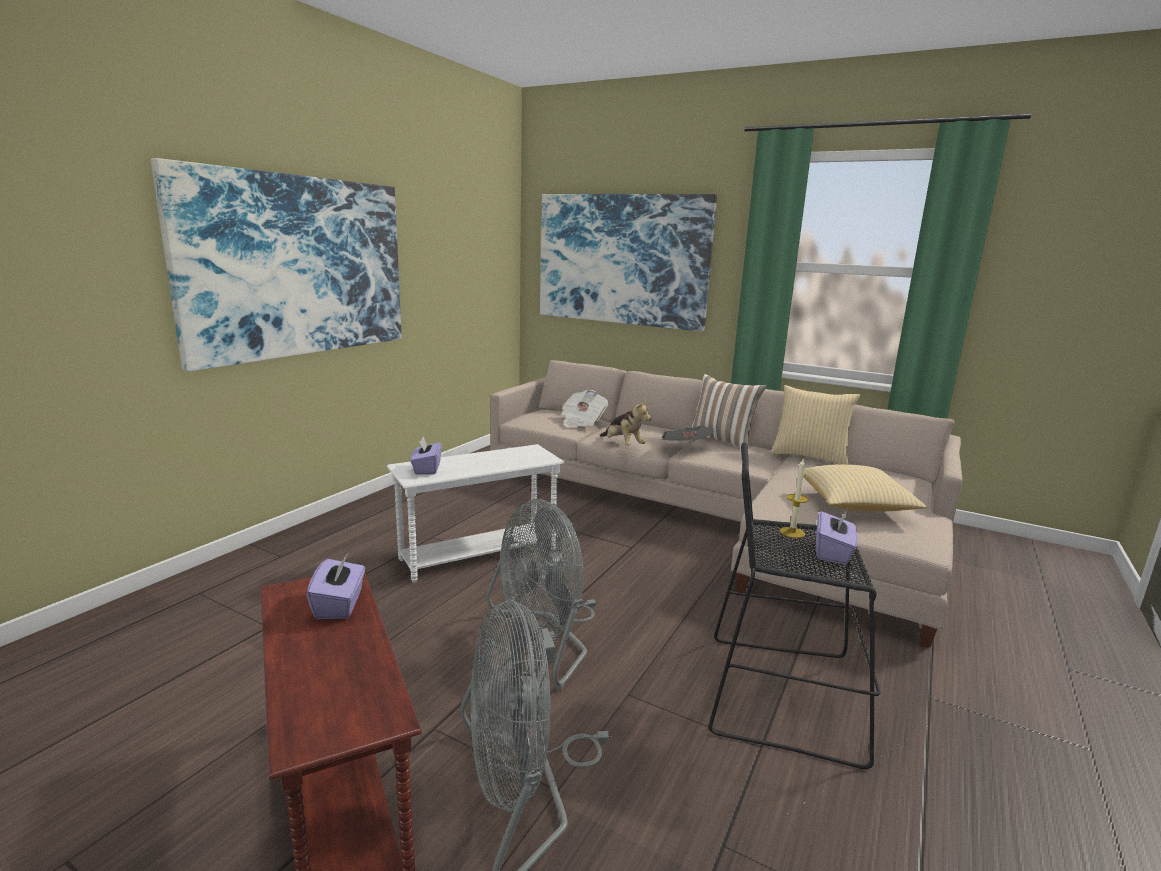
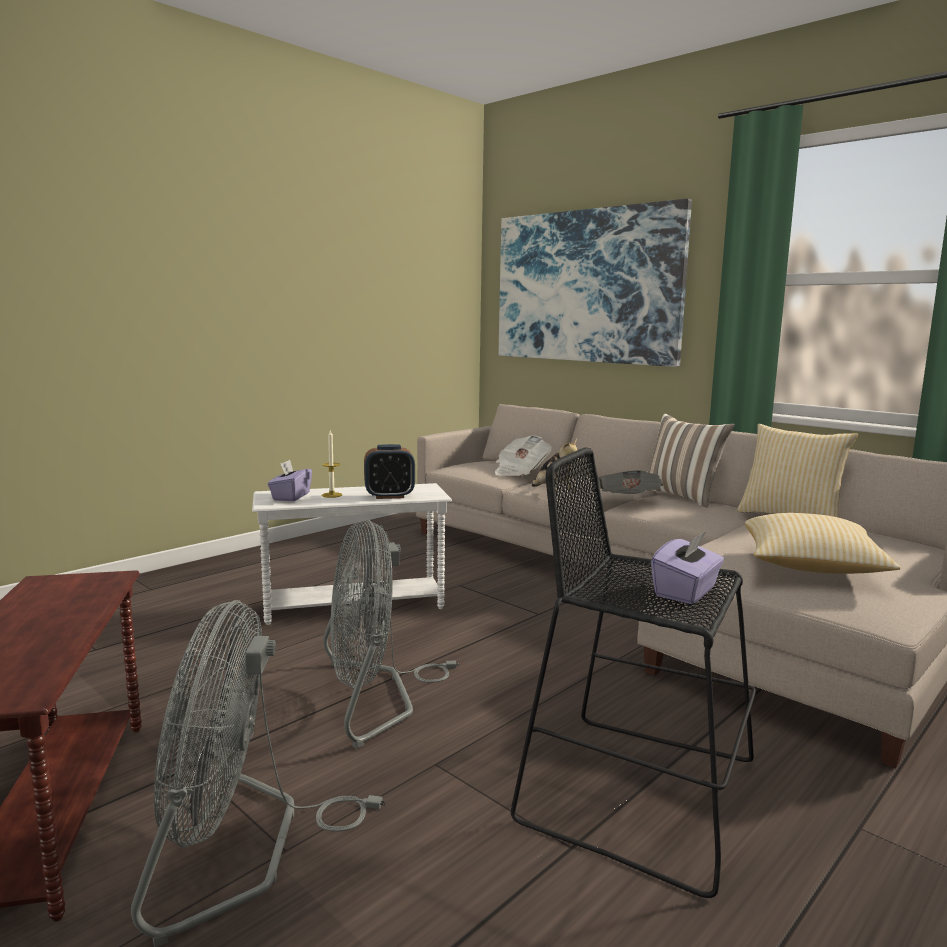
camera: 15 degrees right, 5 degrees down
picture [151,158,402,371] -> none
purple tissue box [307,555,365,619] -> none
candle [780,459,808,538] -> candle moved to [322,430,342,498]
none -> alarm clock [364,444,415,499]

